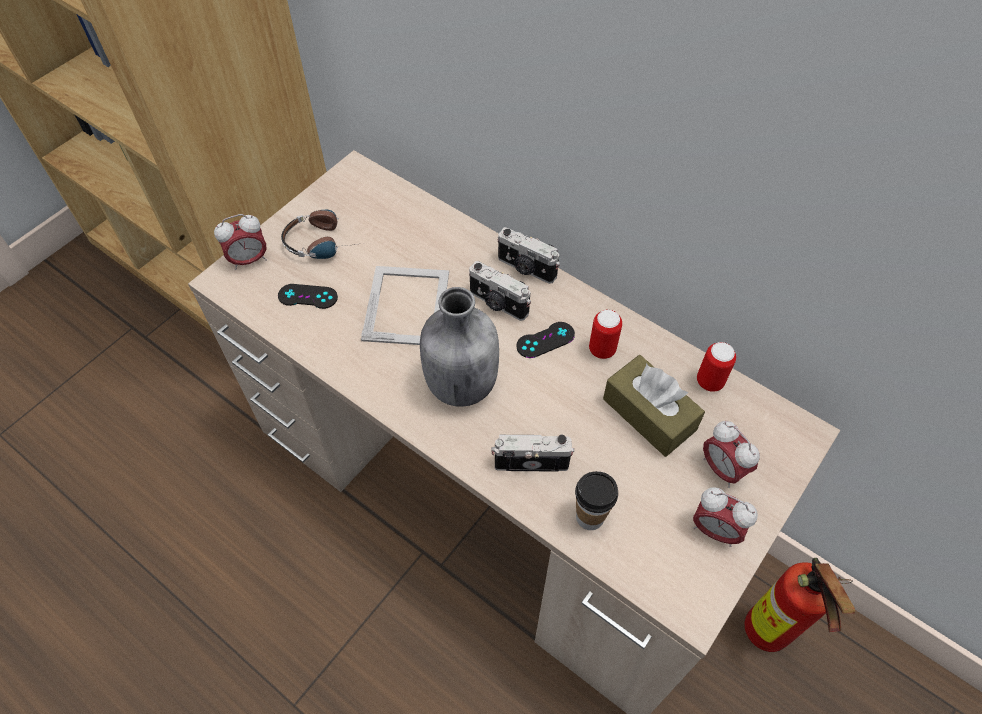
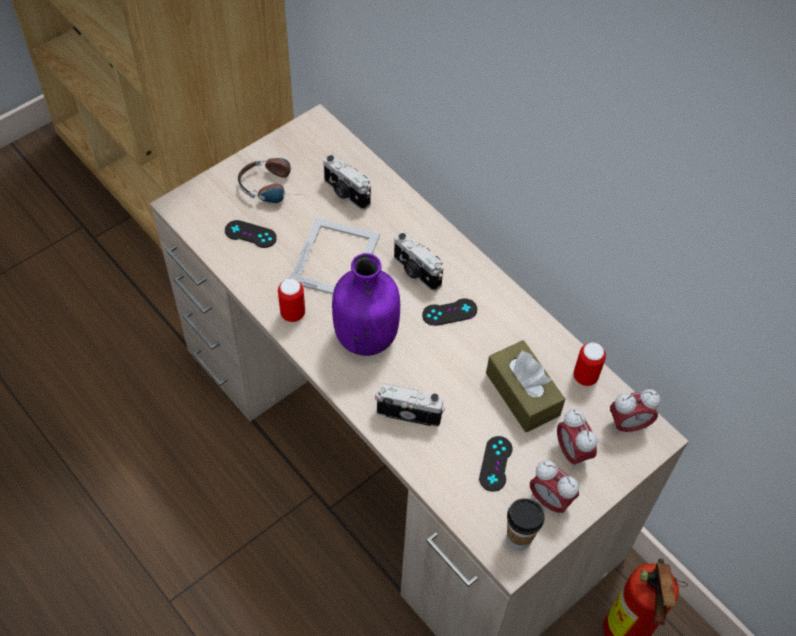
camera: 10 degrees right, 0 degrees up
alarm clock [214,214,267,270] -> alarm clock moved to [610,389,660,434]
grey bottle [420,287,499,407] -> purple bottle [332,253,400,356]
camera [498,227,560,284] -> camera moved to [323,154,371,210]
cup [575,471,618,530] -> cup moved to [507,498,545,550]
can [589,309,622,359] -> can moved to [278,278,305,322]
none -> black game controller [479,436,512,492]

